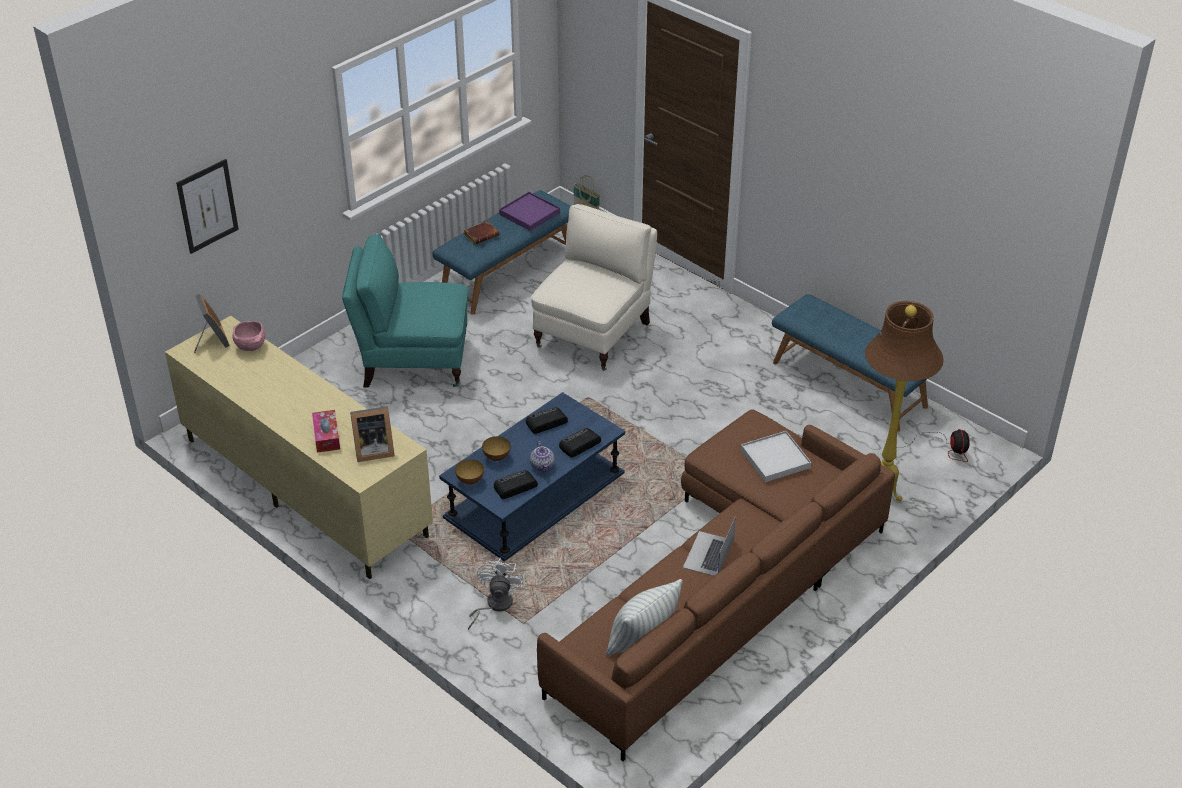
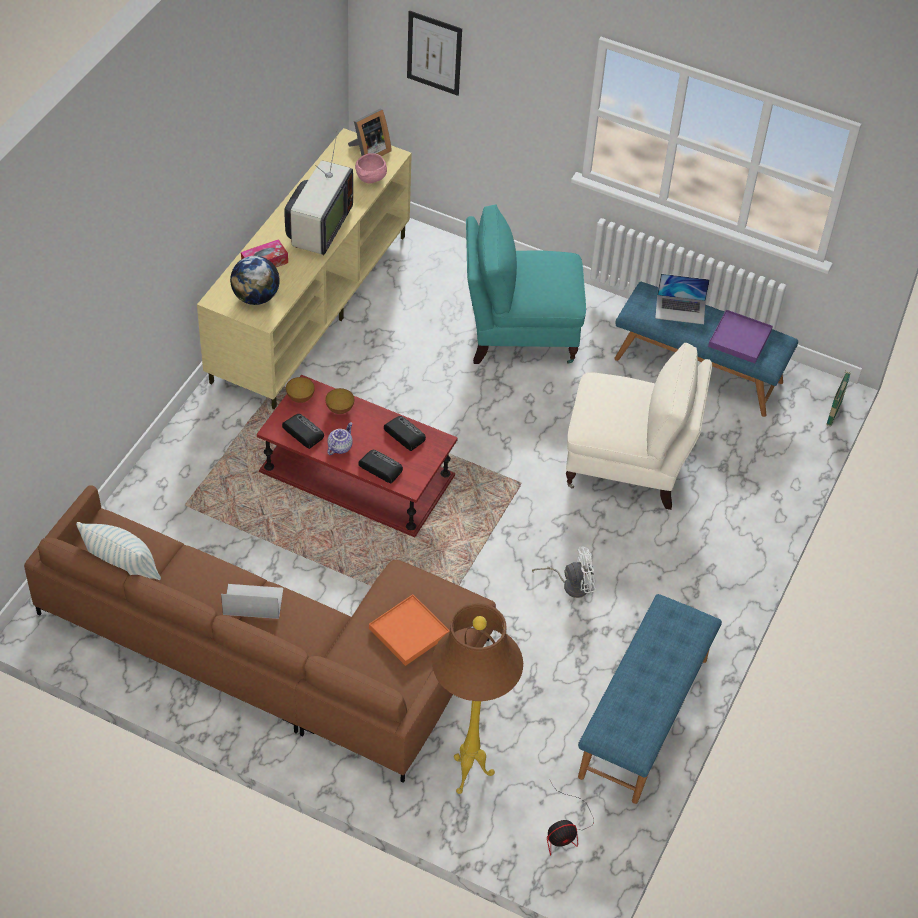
camera: 70 degrees right, 10 degrees up
turquoise armchair [342,234,468,387] -> turquoise armchair turned 75 degrees counterclockwise [466,205,586,364]
picture frame [350,406,395,462] -> globe [230,256,280,305]
blue coffee table [439,392,625,562] -> red coffee table [257,375,458,537]
brown book [464,221,499,245] -> laptop [655,274,710,324]
white fan [468,558,523,630] -> white fan moved to [532,546,596,598]
teapot [530,441,555,473] -> teapot turned 150 degrees clockwise [327,422,353,455]
white tray [741,431,811,482] -> orange tray [369,595,450,666]
none -> television [284,130,353,256]

